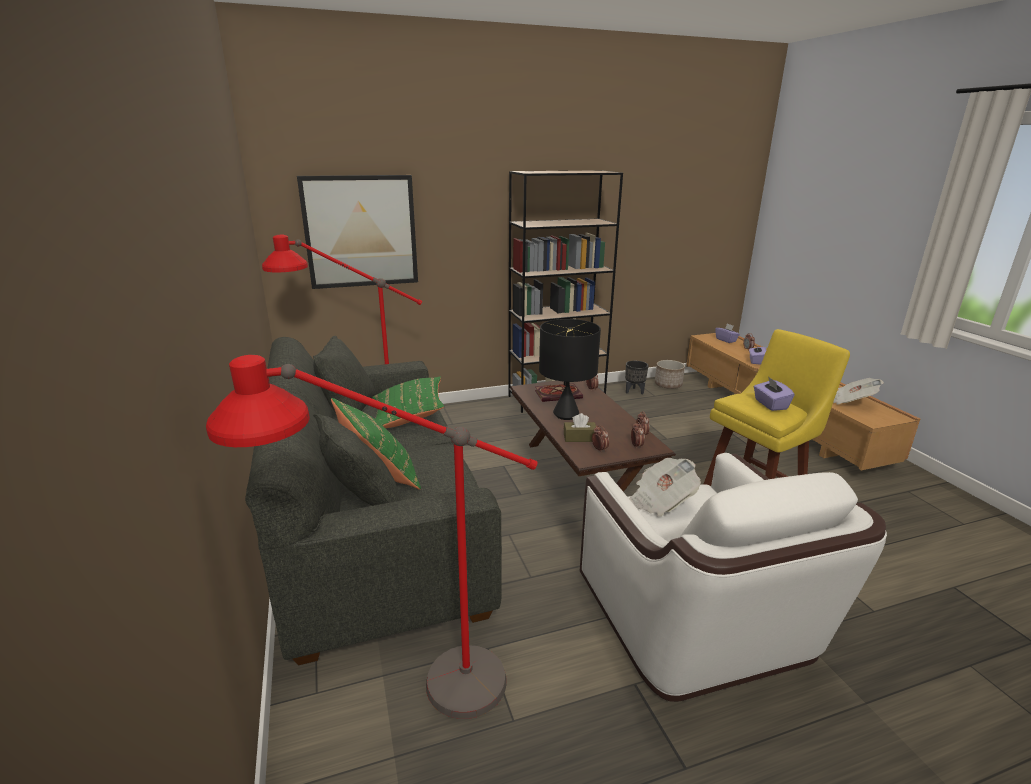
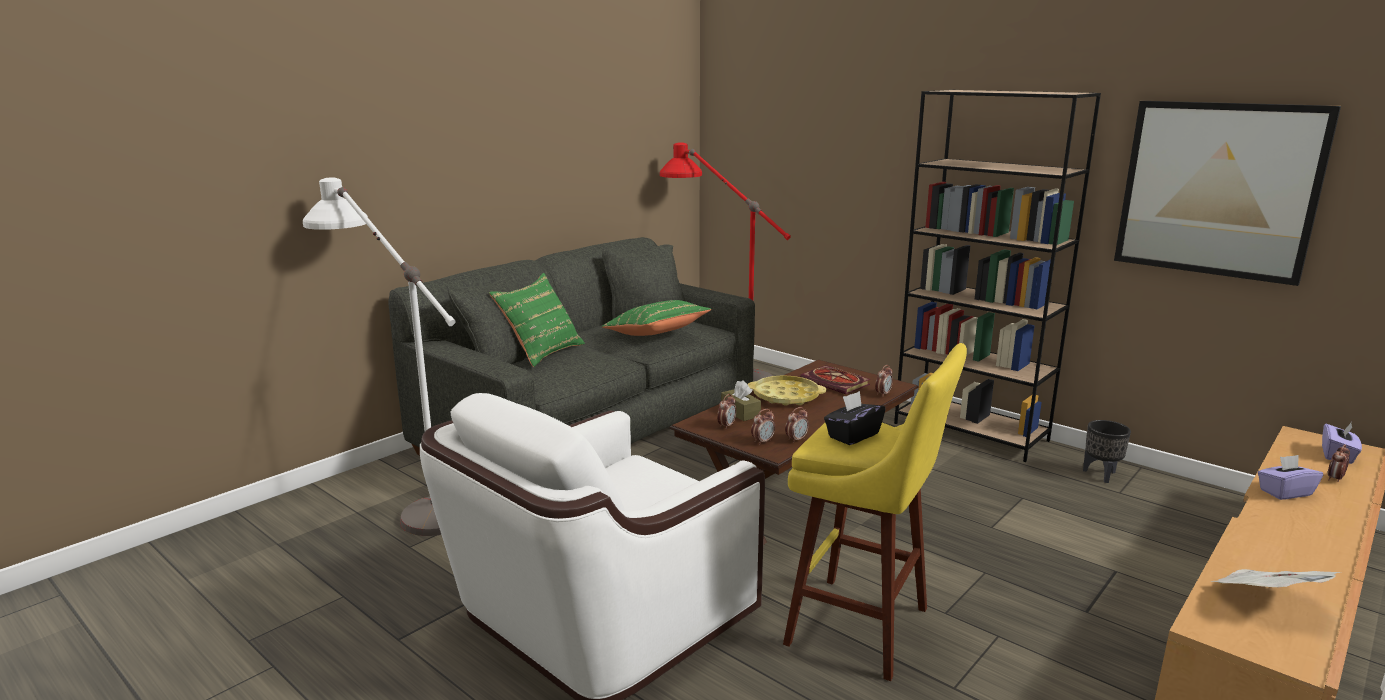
camera: 60 degrees right, 5 degrees down
red floor lamp [206,355,537,719] -> white floor lamp [303,177,456,536]
picture [297,175,418,289] -> picture moved to [1114,101,1341,286]
black table lamp [539,319,601,420] -> yellow tray [748,375,826,406]
newspaper [629,458,701,516] -> none
planter [655,360,685,389] -> none
purple tissue box [754,376,794,411] -> black tissue box [824,391,886,445]

